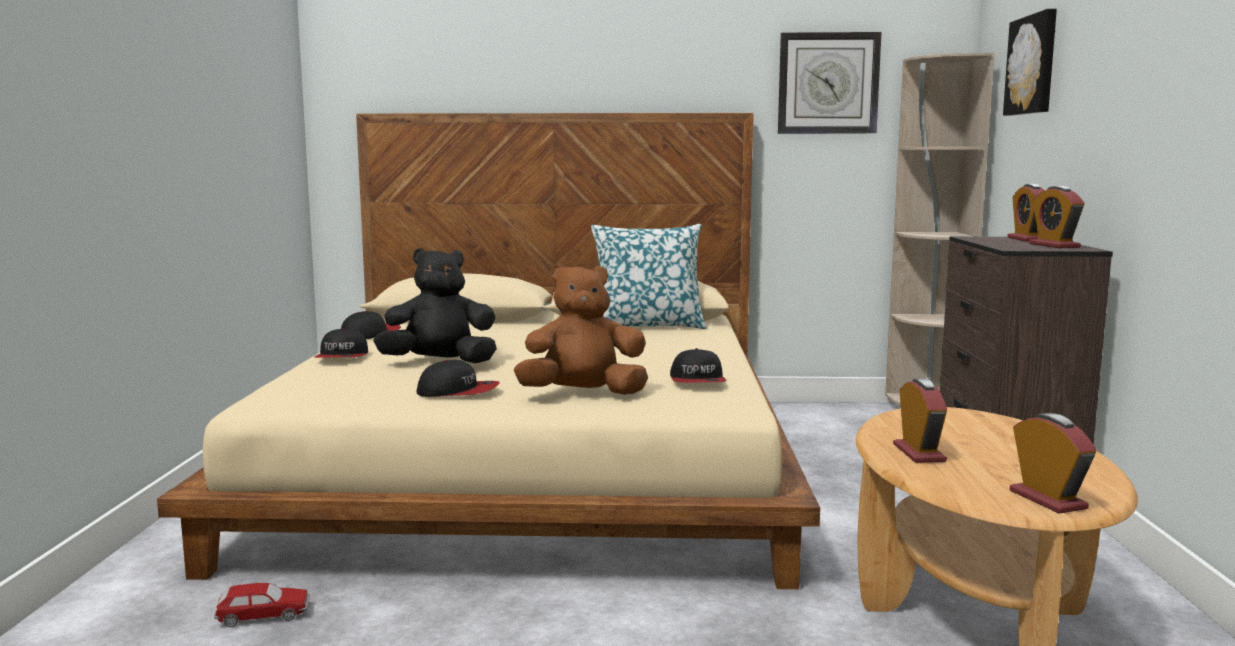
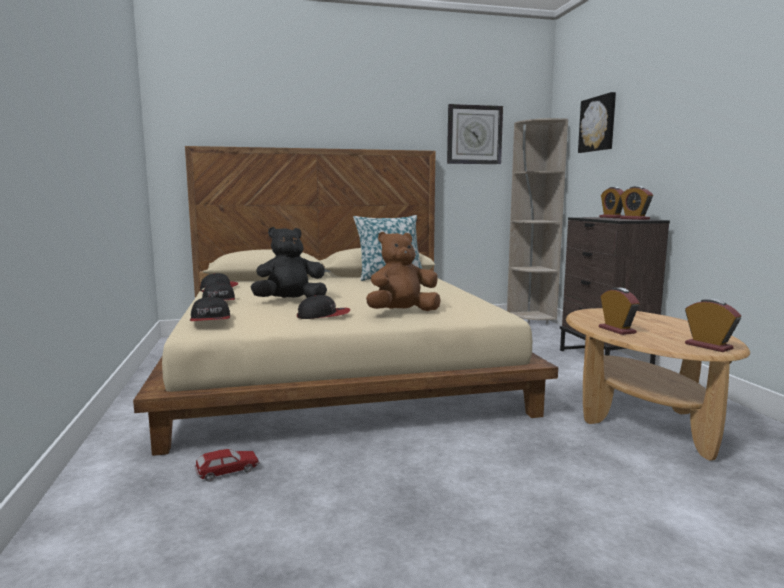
camera: 15 degrees left, 0 degrees up
cap [670,348,726,383] -> cap moved to [190,296,230,321]

